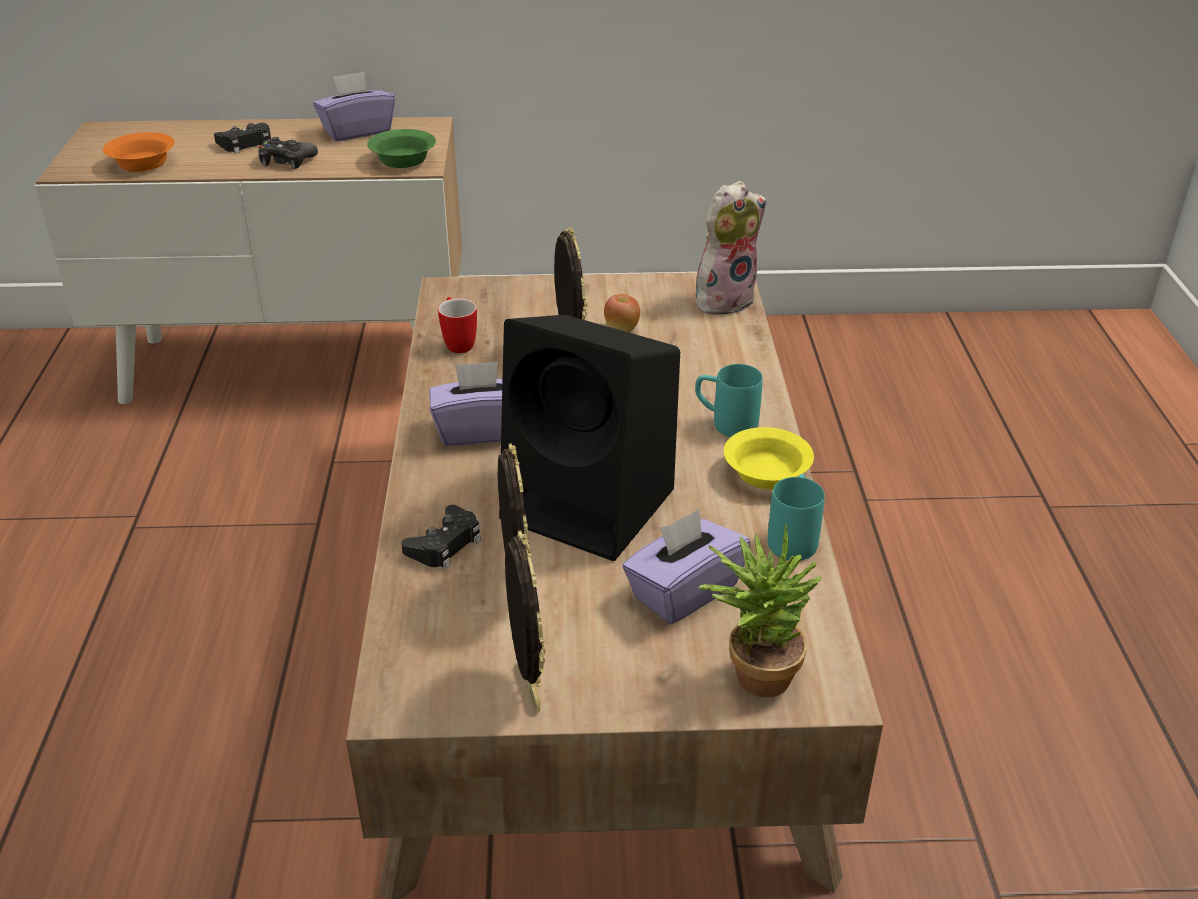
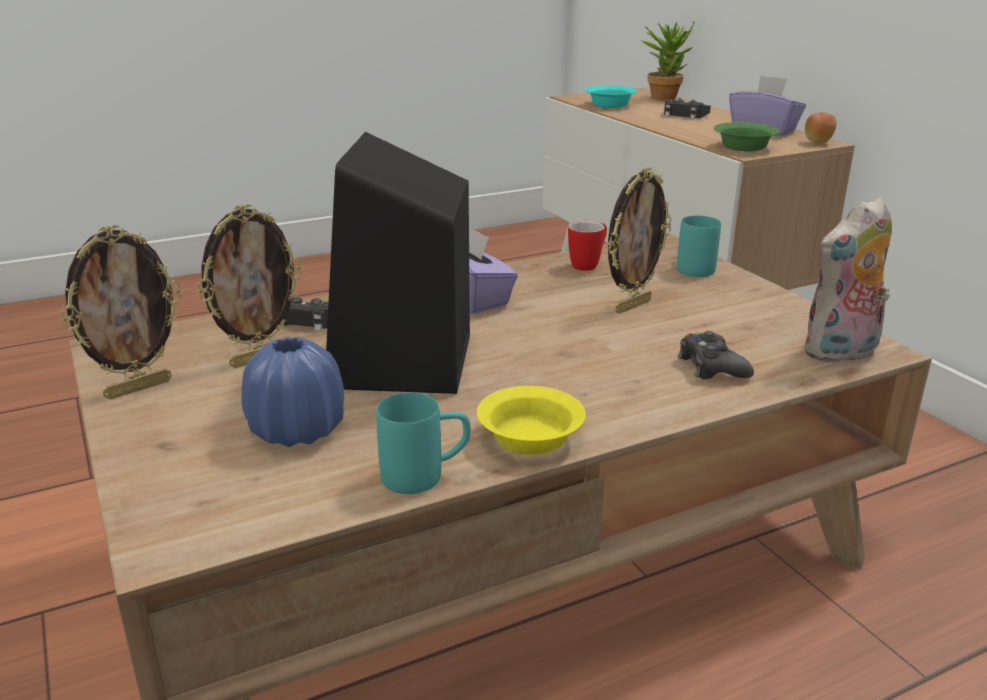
camera: 65 degrees right, 10 degrees down
orange bowl [103,132,175,172] -> turquoise bowl [585,85,637,108]
black game controller [259,137,318,169] -> black game controller moved to [678,331,754,379]
apple [604,294,640,332] -> apple moved to [805,112,837,144]
purple tissue box [622,509,751,624] -> blue vase [241,337,344,447]
turquoise mug [695,364,763,437] -> turquoise mug moved to [677,216,721,277]
plush toy [696,181,767,315] -> plush toy turned 120 degrees clockwise [802,197,892,363]
potted plant [698,524,821,698] -> potted plant moved to [641,21,695,101]

